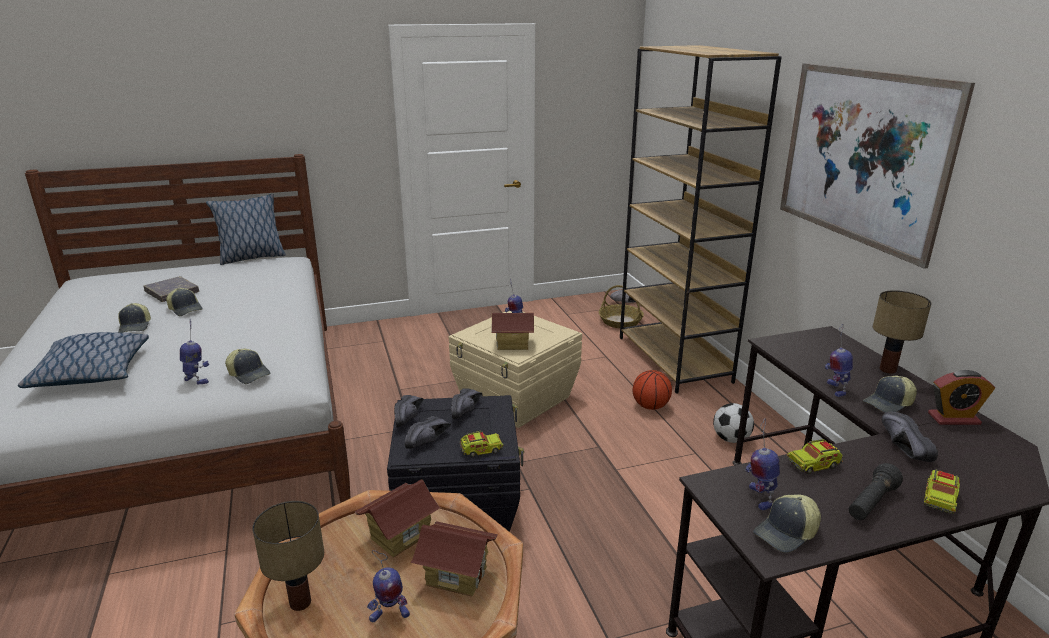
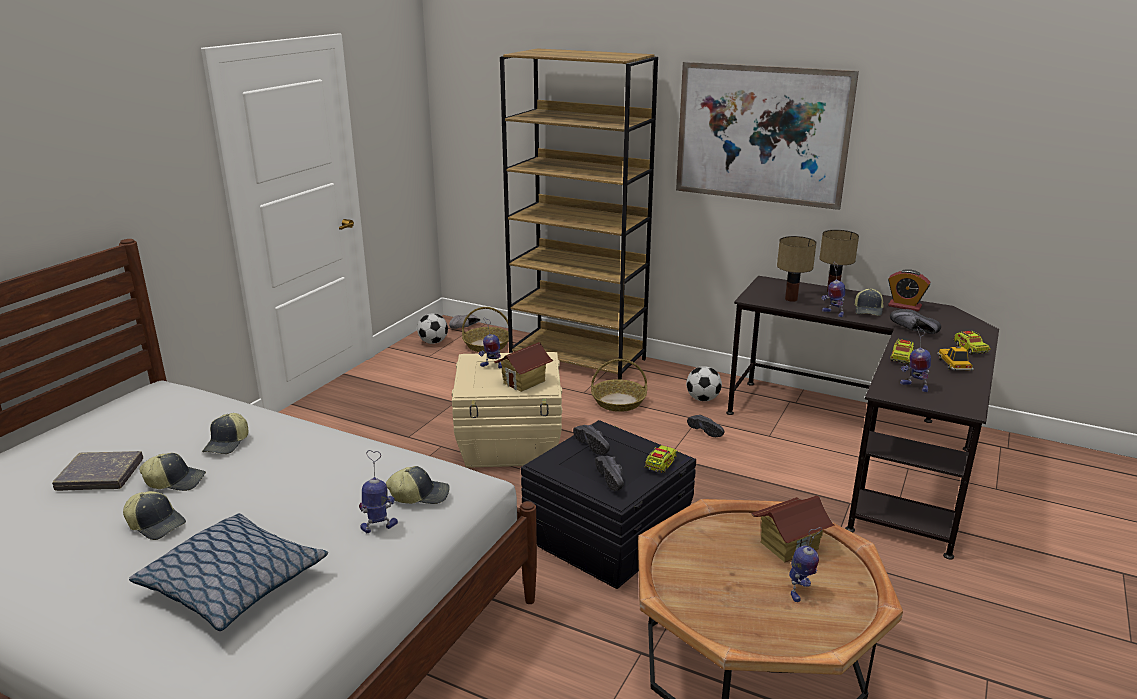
camera: 45 degrees left, 0 degrees up
pillow [206,194,286,265] -> none
table lamp [252,501,324,611] -> table lamp moved to [777,236,817,302]
toy house [355,479,441,558] -> none
black shoe [394,395,424,427] -> black shoe moved to [687,415,724,437]
basketball [633,370,672,410] -> basket [591,359,647,412]
cap [753,495,821,553] -> cap moved to [202,413,249,454]
black flashlight [849,463,903,520] -> toy car [937,346,974,371]
alarm clock [928,370,995,425] -> alarm clock turned 75 degrees clockwise [888,269,930,311]
none -> football [417,313,448,344]

